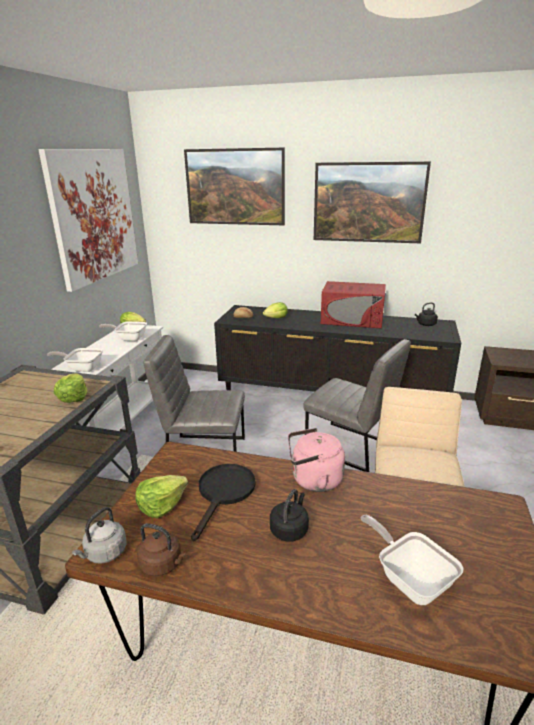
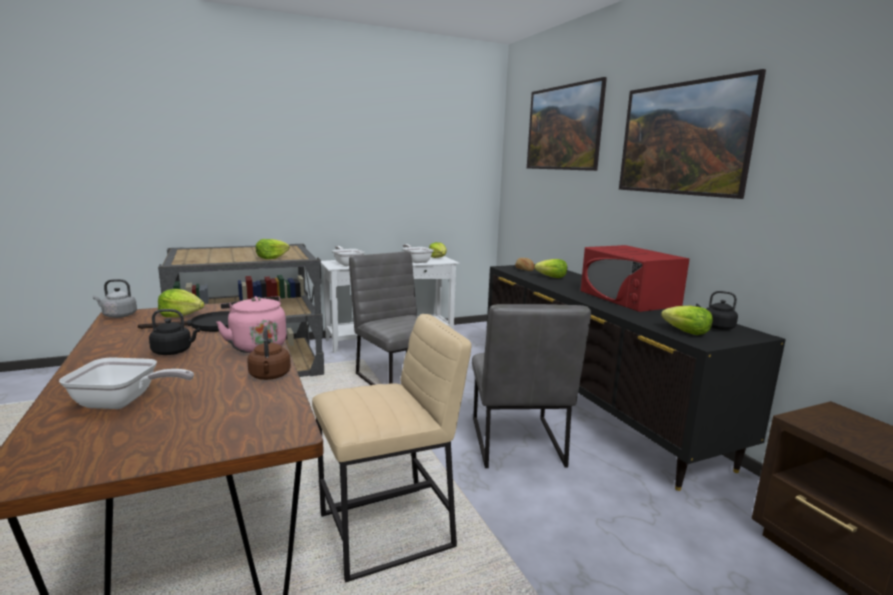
camera: 50 degrees right, 10 degrees down
picture [38,149,138,292] -> none
brown kettle [137,523,187,576] -> brown kettle moved to [247,326,291,380]
frying pan [360,515,463,605] -> frying pan turned 75 degrees clockwise [59,357,194,409]
none -> lettuce [661,306,713,335]

